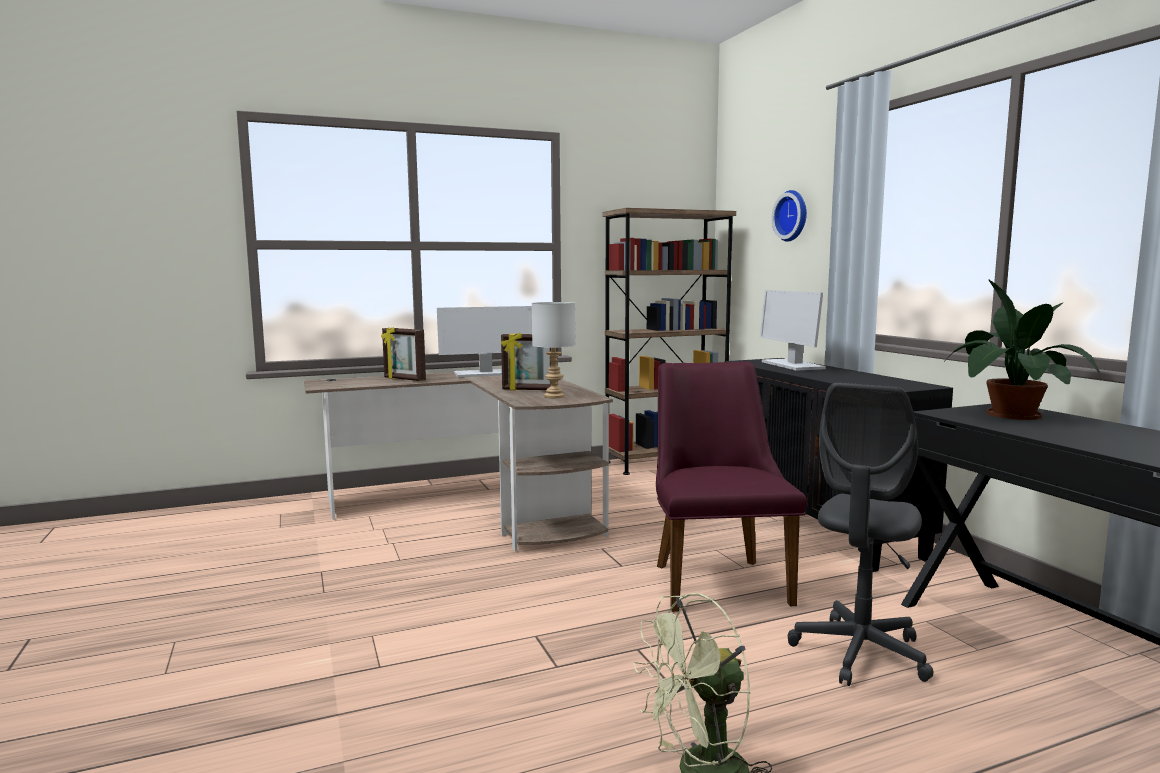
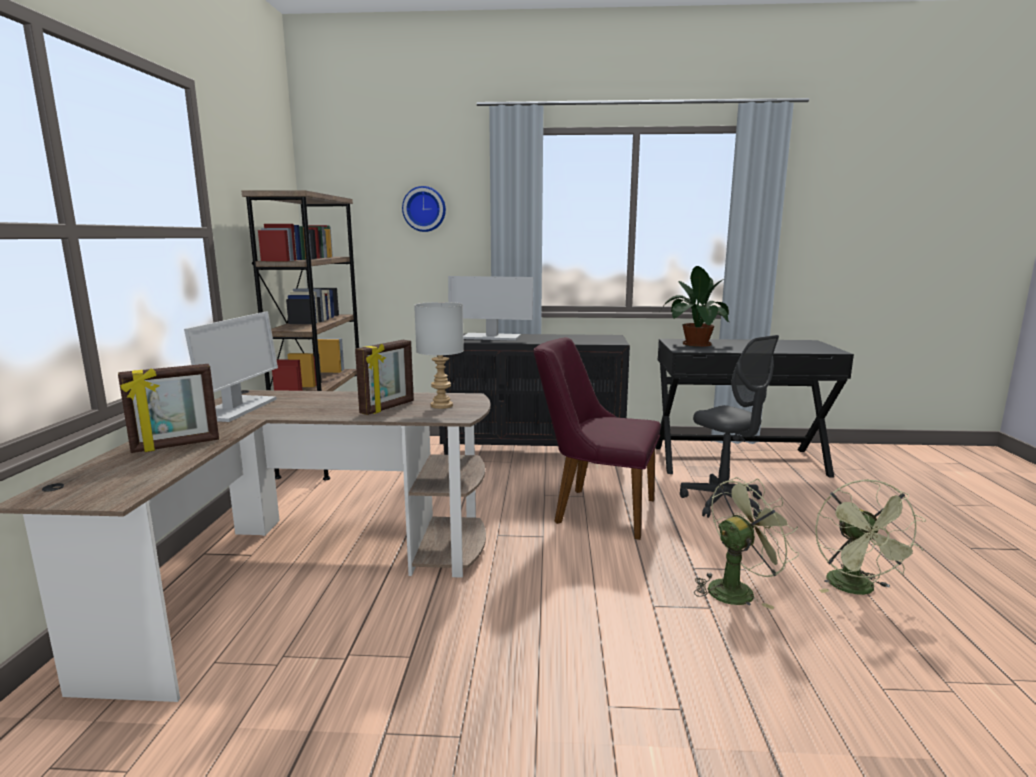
camera: 65 degrees left, 5 degrees up
none -> green fan [694,477,799,609]

